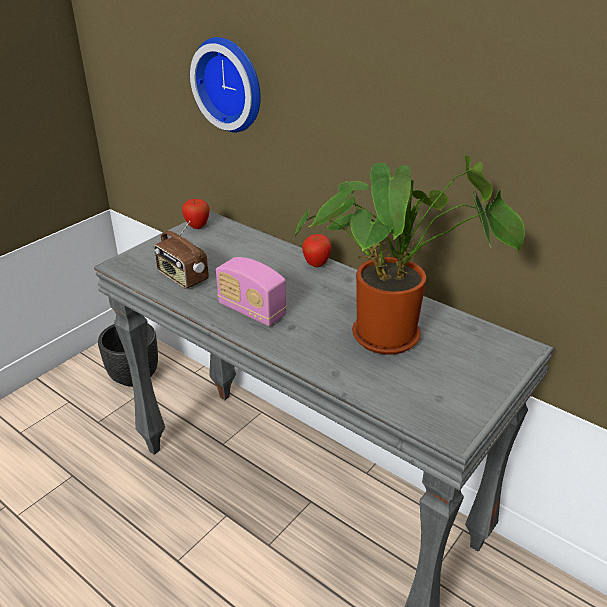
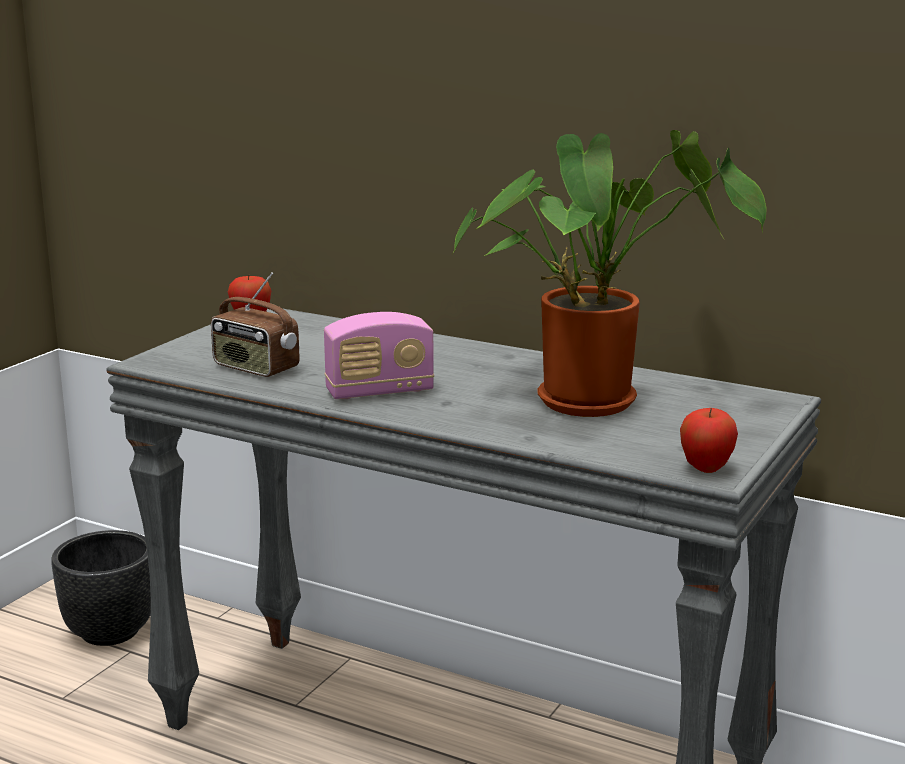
camera: 10 degrees left, 15 degrees down
wall clock [190,37,261,132] -> none
radio [216,257,287,326] -> radio turned 45 degrees counterclockwise [324,312,434,399]
apple [302,234,331,267] -> apple moved to [680,408,738,473]

